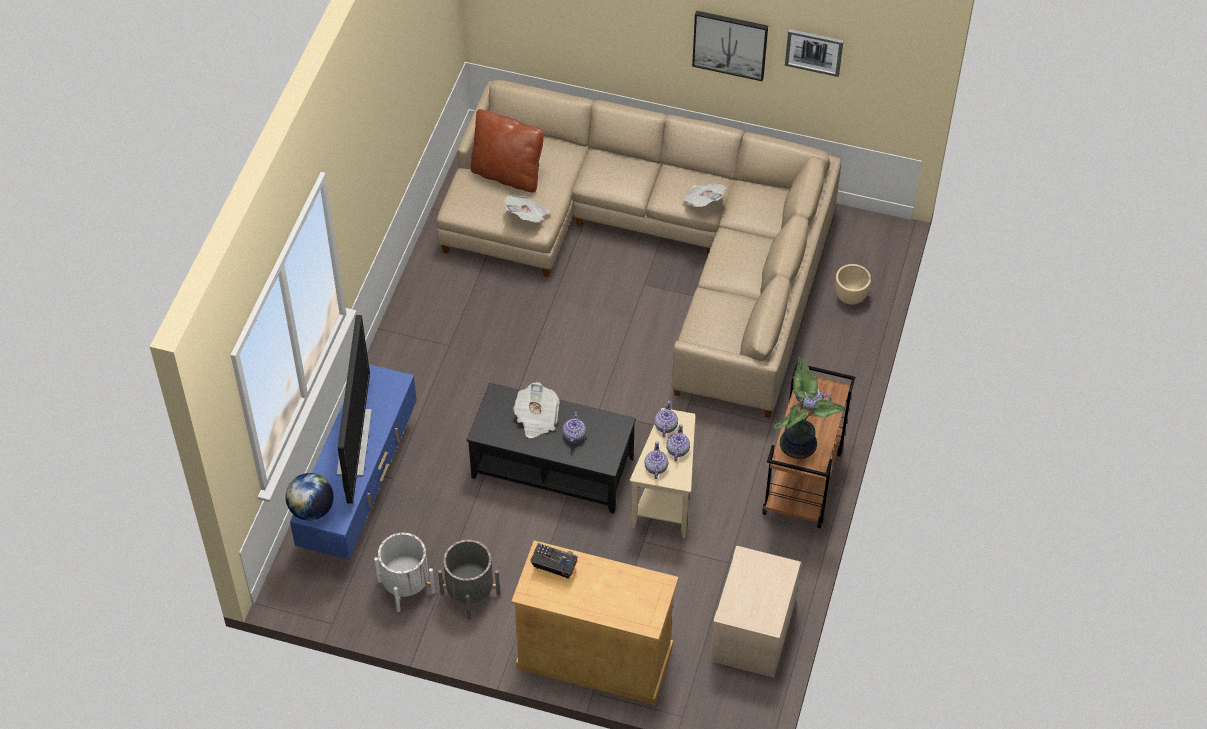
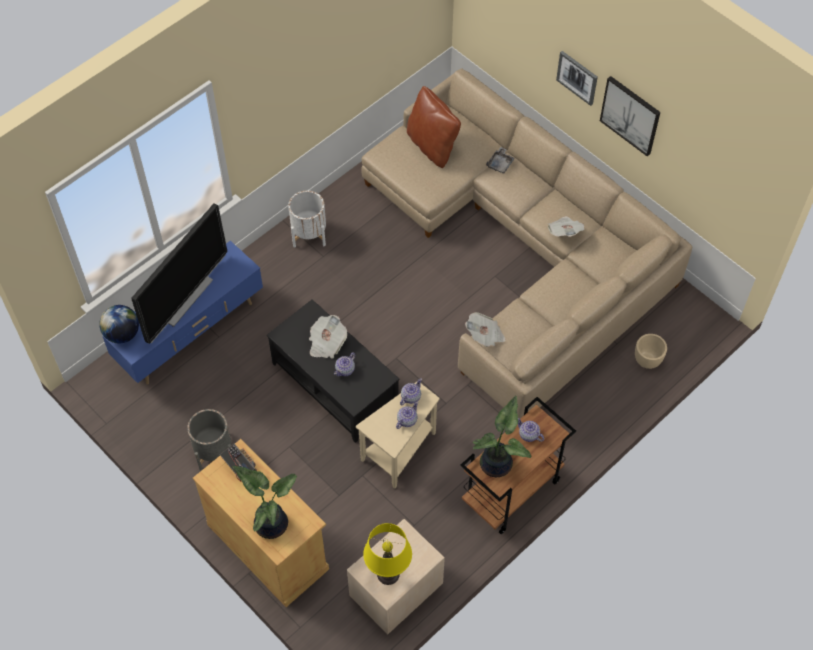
camera: 30 degrees right, 5 degrees up
white planter [374,533,435,612] -> white planter moved to [288,191,326,248]
newspaper [504,195,550,223] -> newspaper moved to [465,312,506,347]
teapot [644,441,668,479] -> none
picture [785,29,844,77] -> picture moved to [556,51,598,106]
none -> potted plant [232,466,297,539]
none -> yellow table lamp [363,523,412,585]
none -> grey tray [486,147,515,173]

